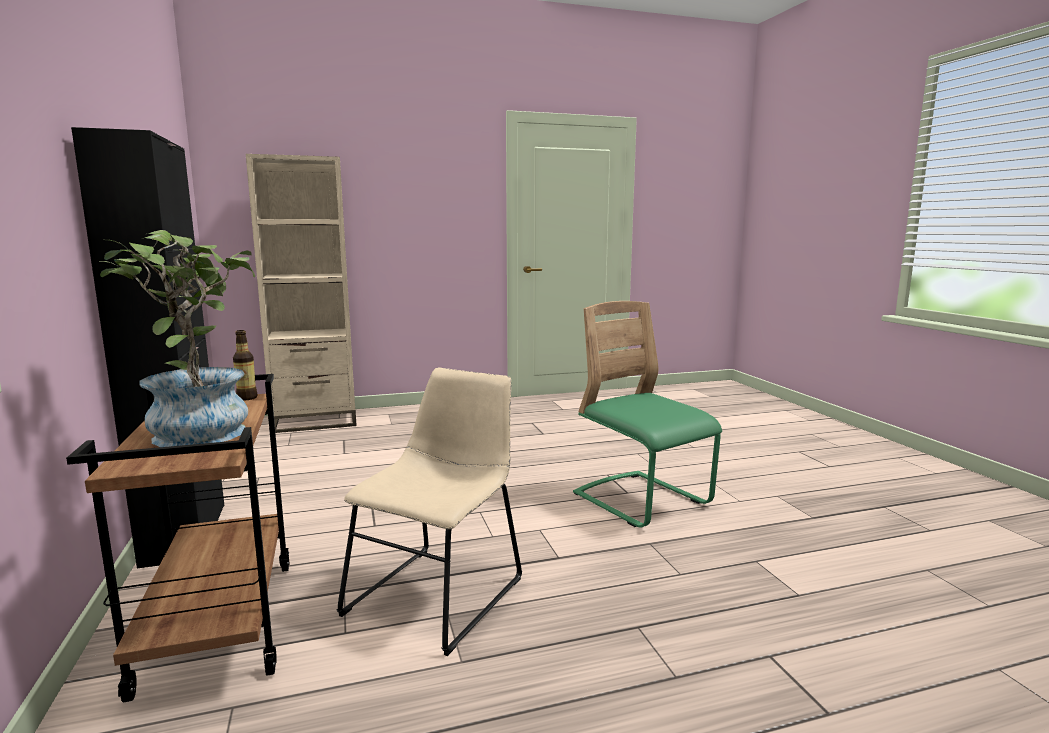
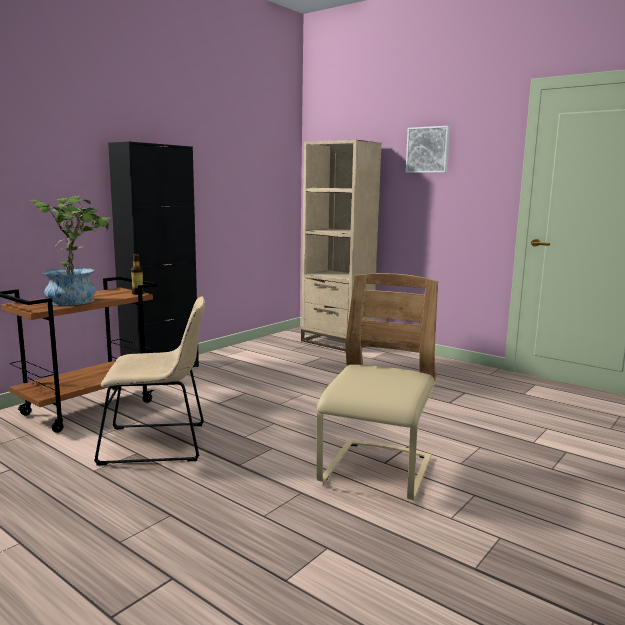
camera: 55 degrees right, 0 degrees up
green chair [573,301,722,528] -> beige chair [316,273,438,500]
none -> picture [406,126,450,173]

